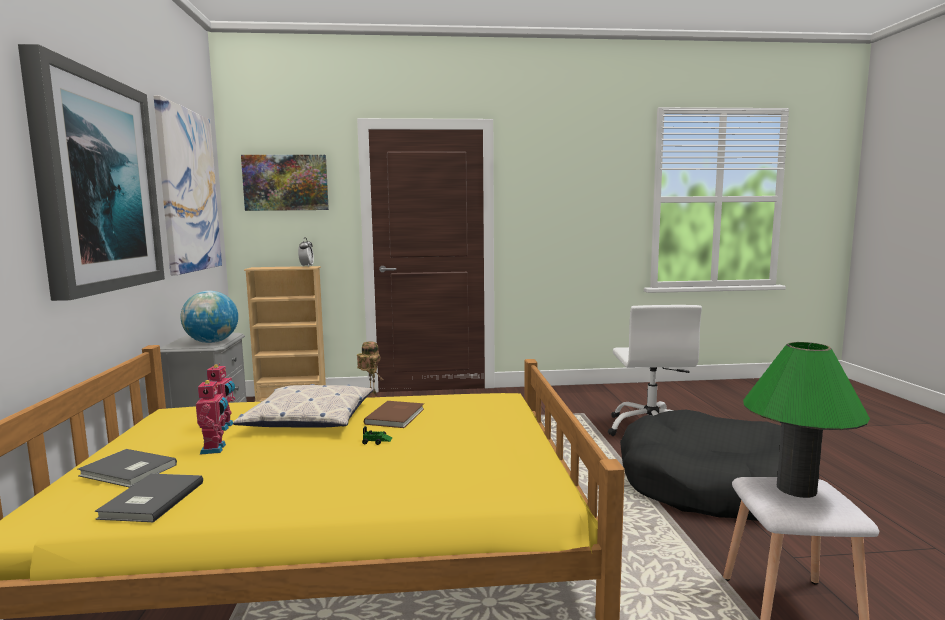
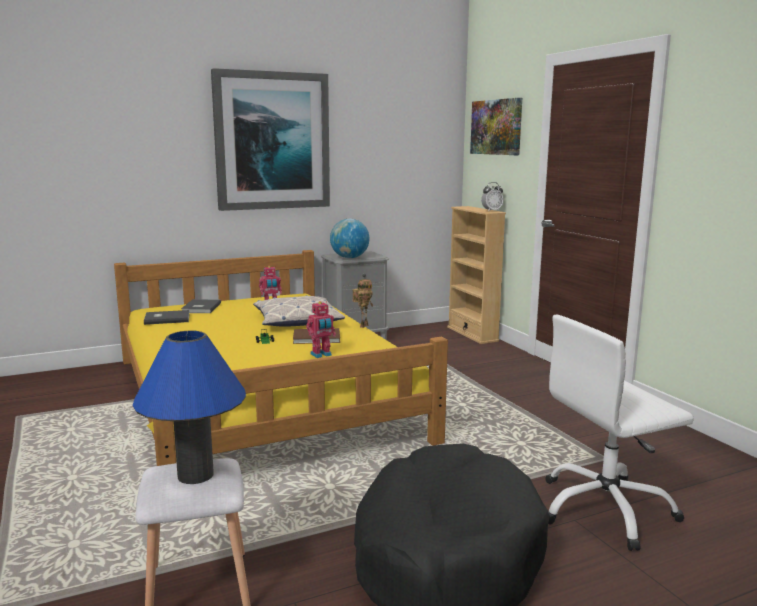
camera: 70 degrees right, 5 degrees up
picture [154,95,222,275] -> none
toy robot [196,379,228,455] -> toy robot moved to [306,301,336,358]
green table lamp [743,342,870,498] -> blue table lamp [132,330,246,484]

